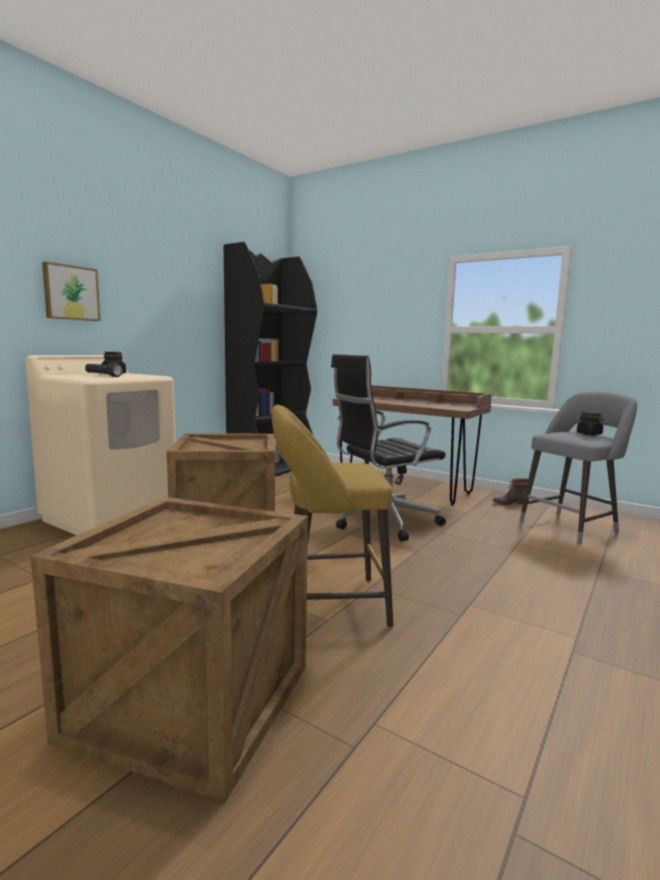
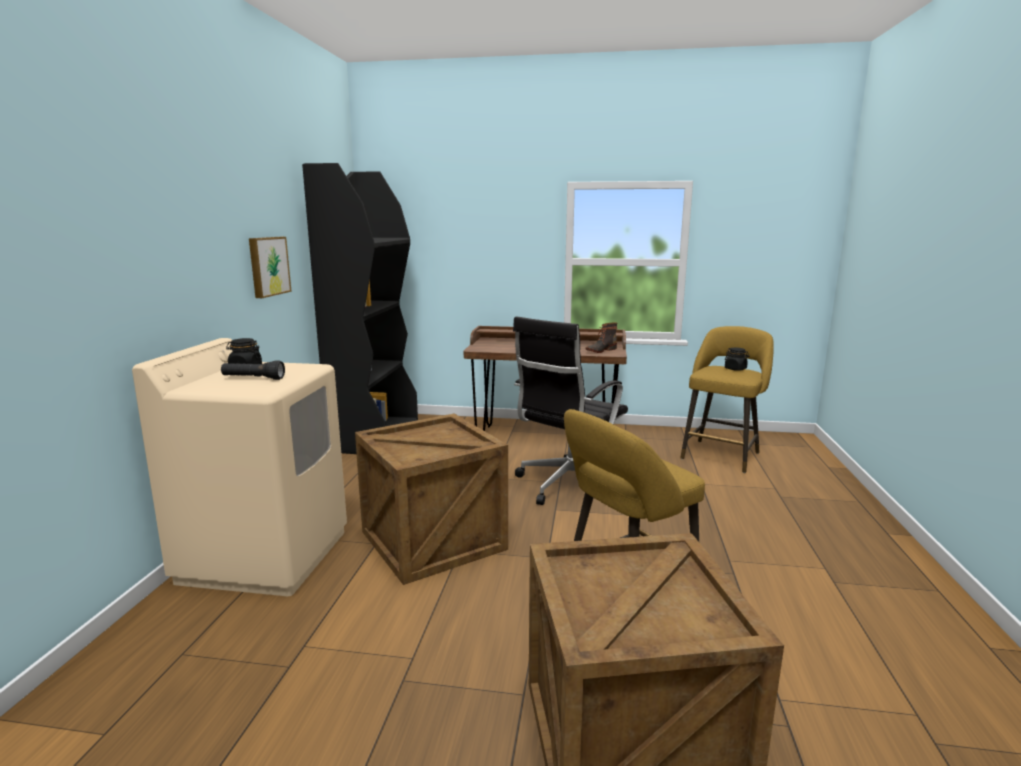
camera: 25 degrees left, 5 degrees up
picture [42,262,100,321] -> picture moved to [249,237,292,298]
boot [493,478,528,506] -> boot moved to [585,322,617,353]
grey stool [519,391,637,545] -> yellow stool [680,326,774,473]

